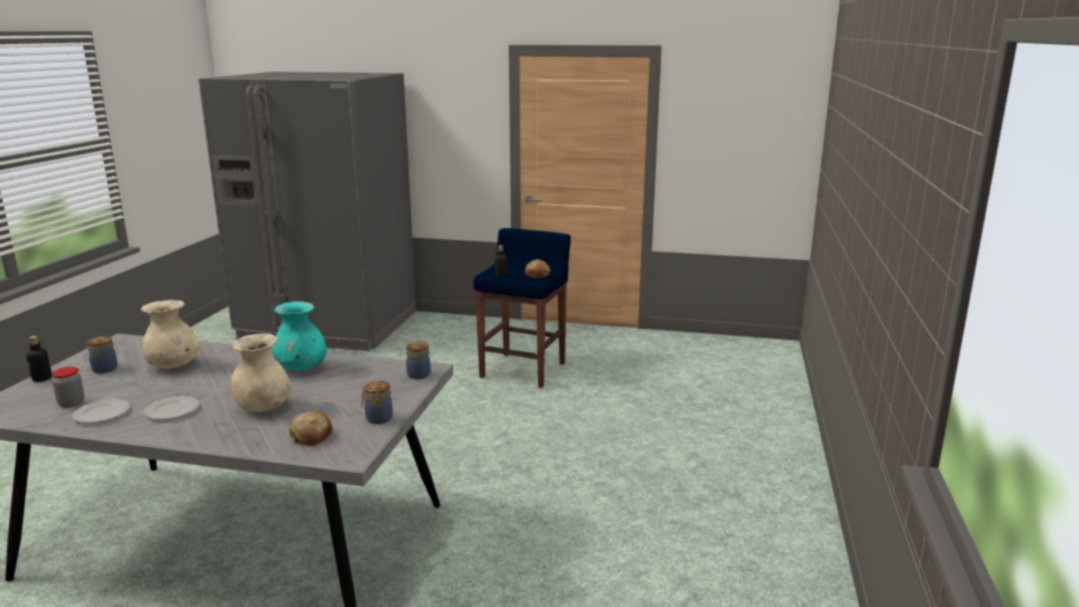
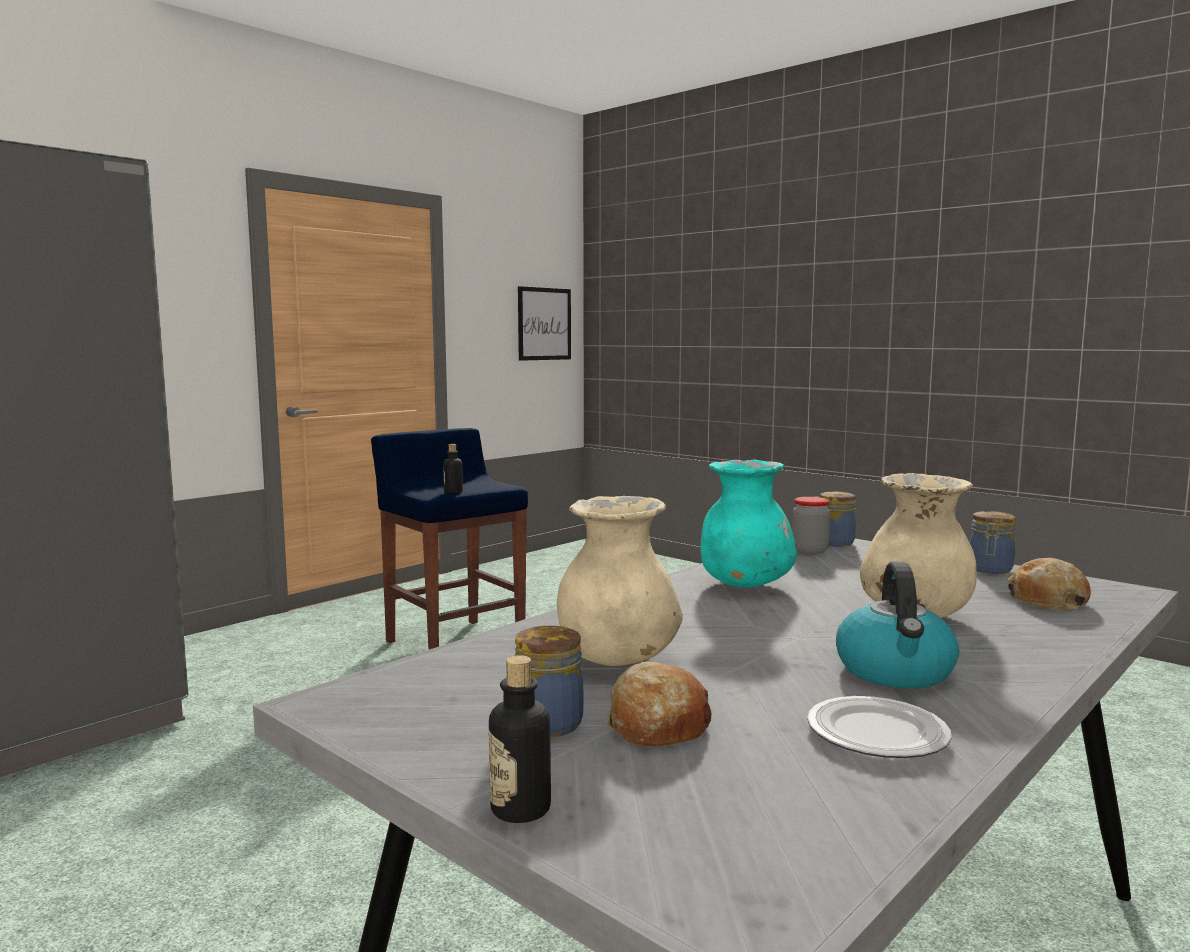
camera: 60 degrees left, 10 degrees down
jar [52,367,85,408] -> jar moved to [792,497,831,554]
plate [144,396,200,420] -> kettle [836,562,959,689]
bread [525,259,551,278] -> bread moved to [605,662,711,746]
none -> picture [518,286,571,361]

